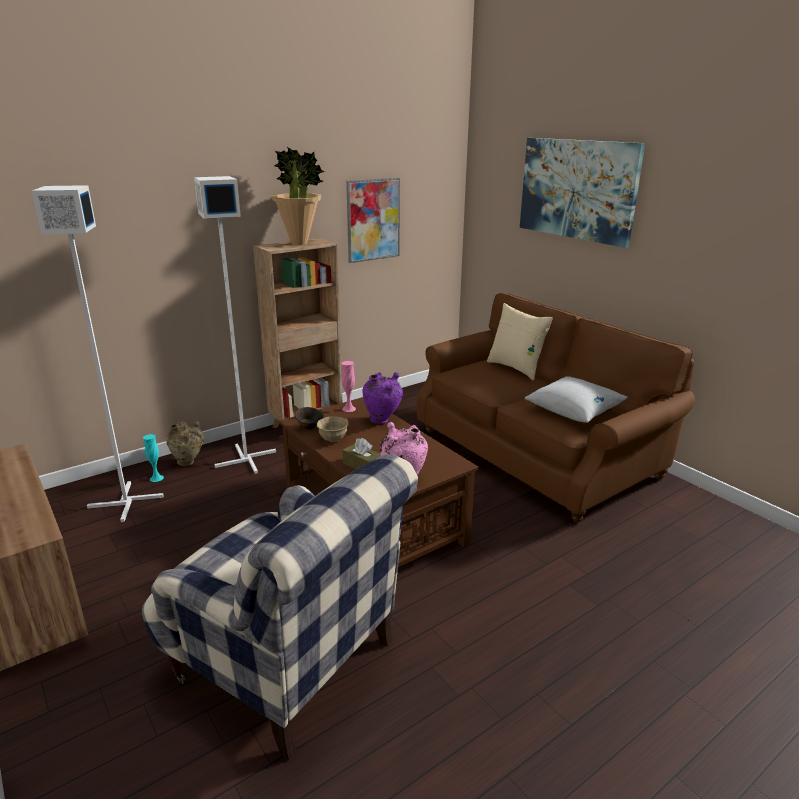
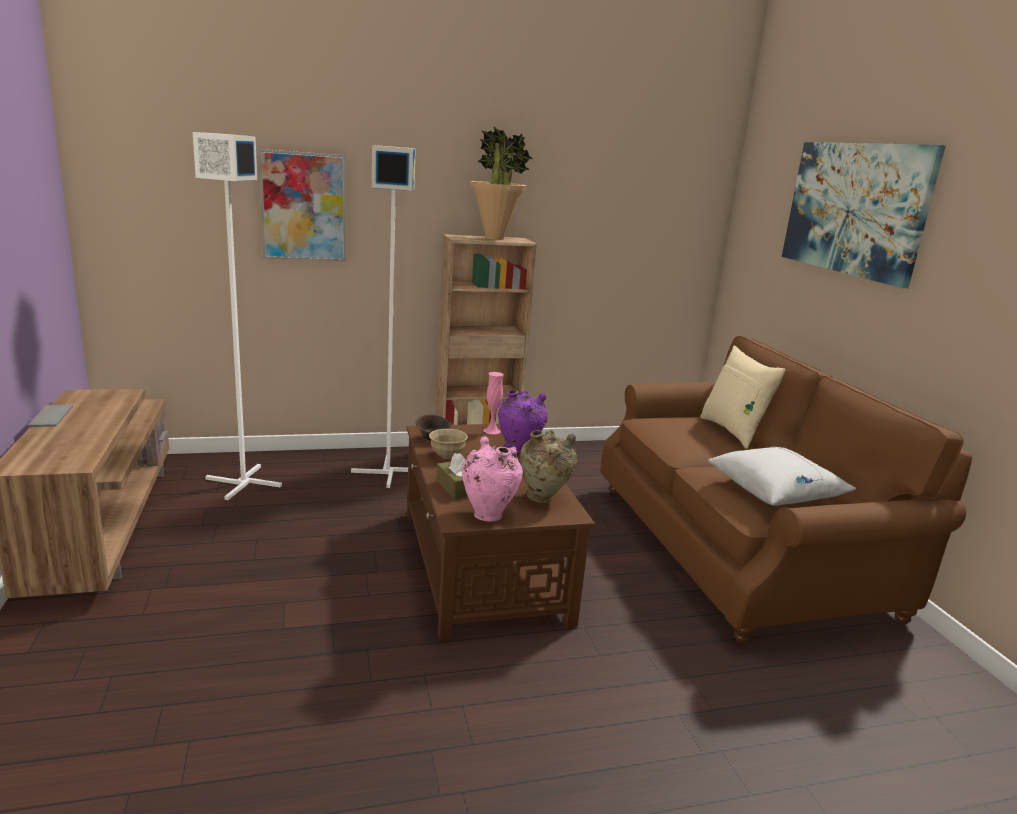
camera: 20 degrees right, 5 degrees down
armchair [142,454,418,761] -> none
turquoise vase [143,434,164,482] -> none
beige vase [166,421,204,466] -> beige vase moved to [519,430,577,503]
picture [346,178,400,263] -> picture moved to [259,149,346,261]

